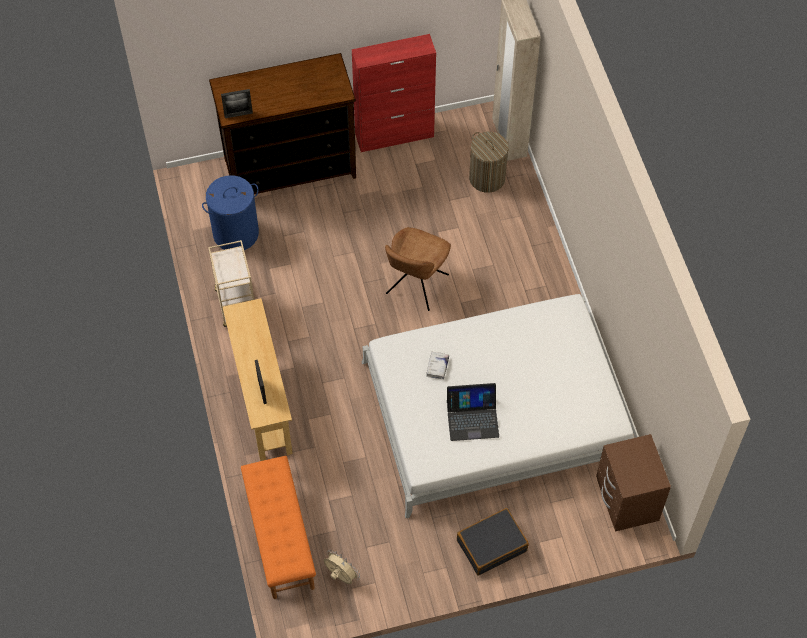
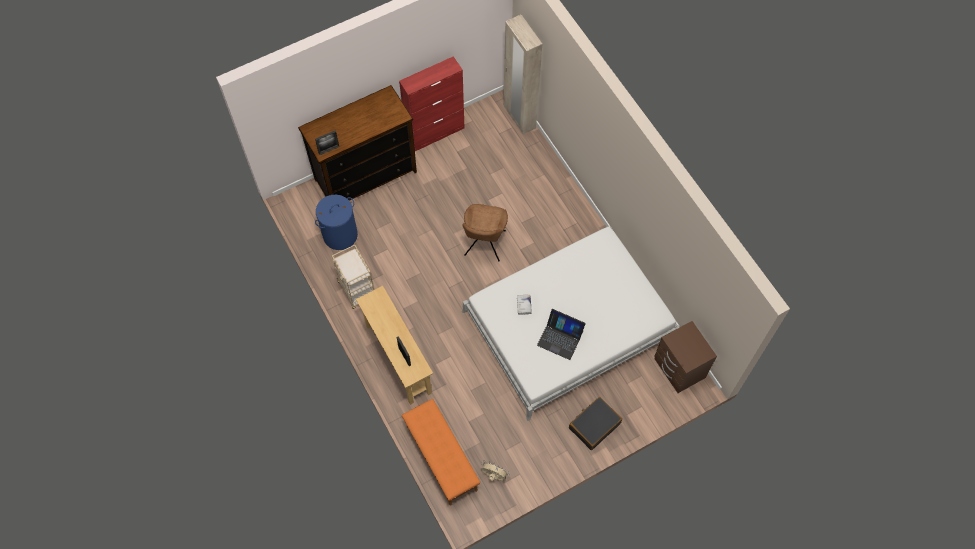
camera: 15 degrees left, 5 degrees up
laptop [447,383,499,441] -> laptop turned 45 degrees clockwise [537,309,586,360]
laundry basket [469,132,508,193] -> none

